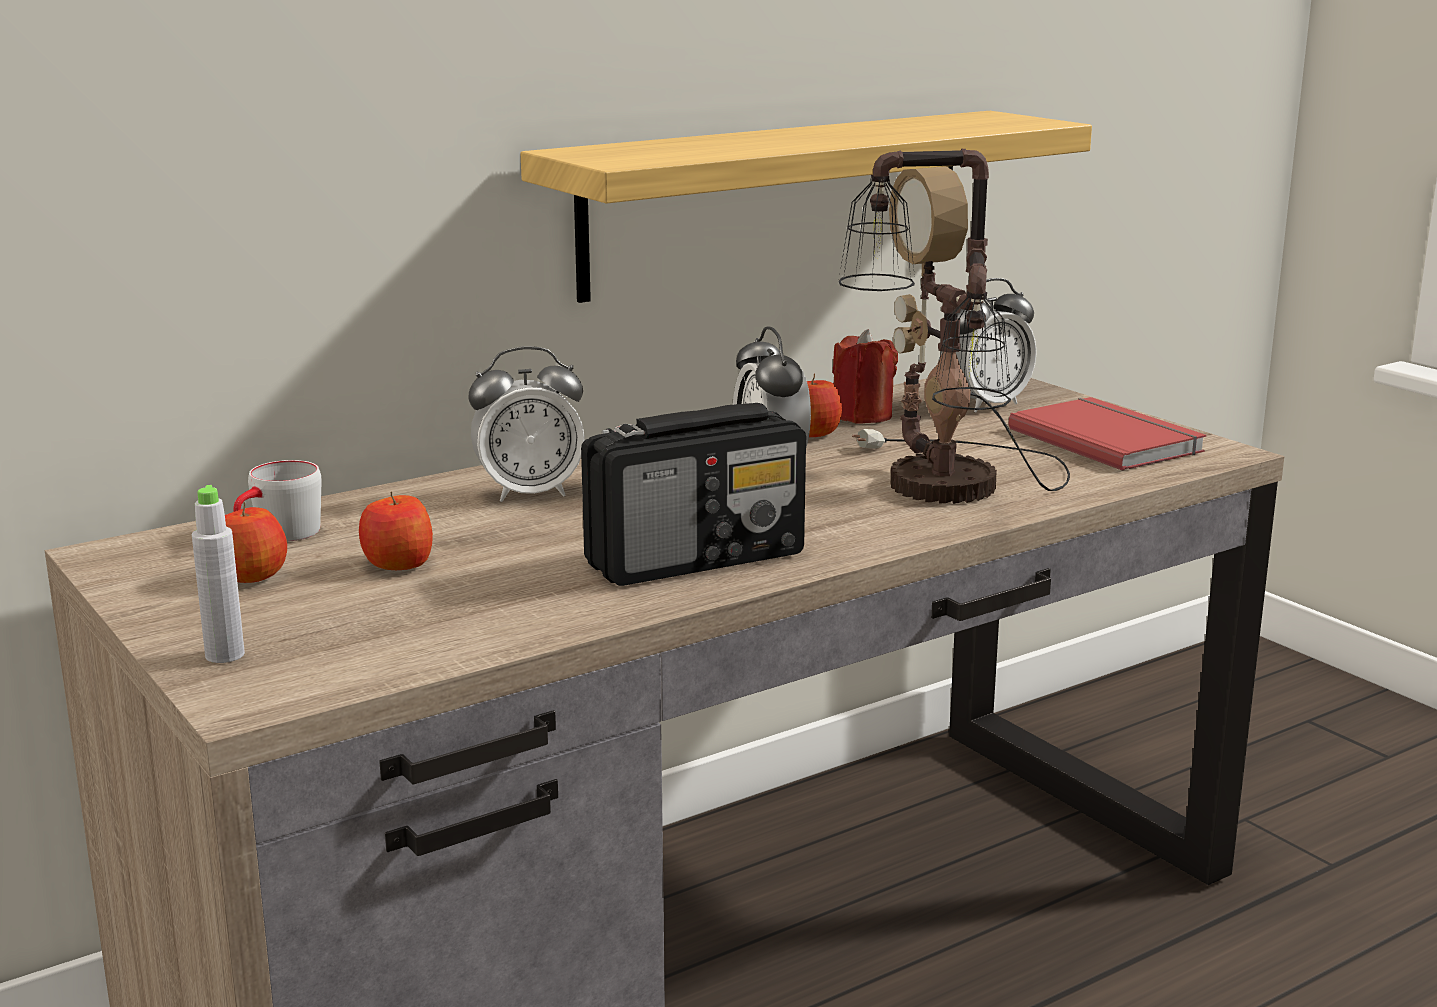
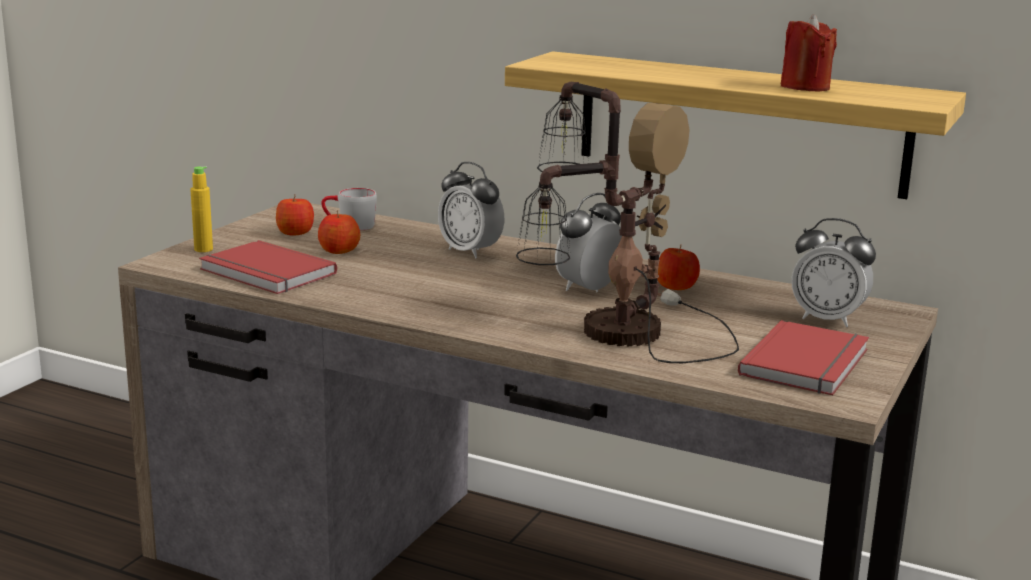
camera: 60 degrees right, 0 degrees up
grey bottle [192,485,245,663] -> yellow bottle [190,166,213,252]
radio [581,403,806,586] -> none
red candle [832,329,898,423] -> red candle moved to [780,14,837,91]
none -> red book [199,240,337,294]

